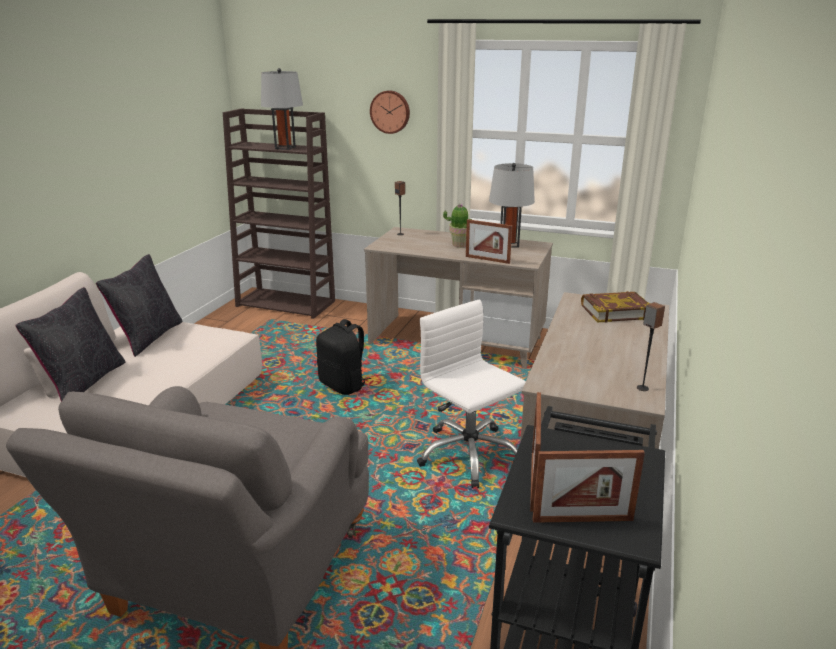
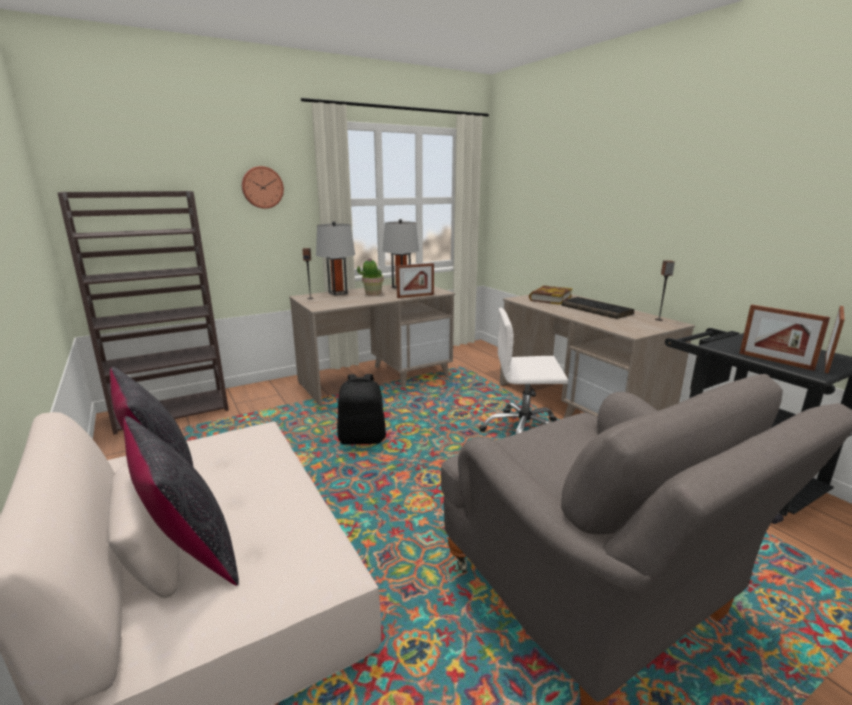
camera: 50 degrees left, 5 degrees down
grey table lamp [261,68,303,150] -> grey table lamp moved to [316,221,355,296]
none -> keyboard [562,297,634,319]

